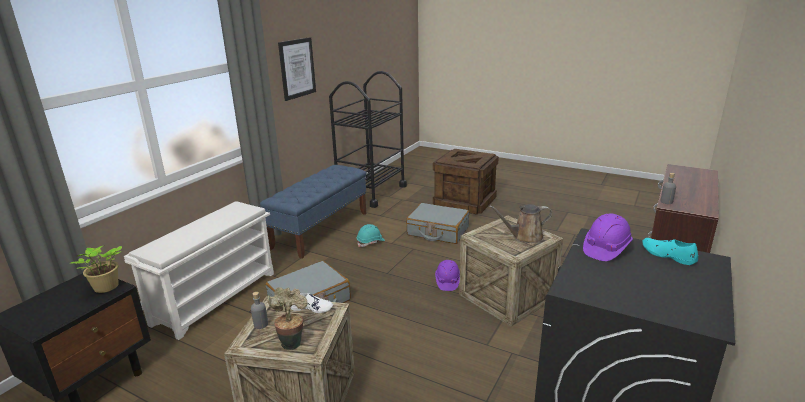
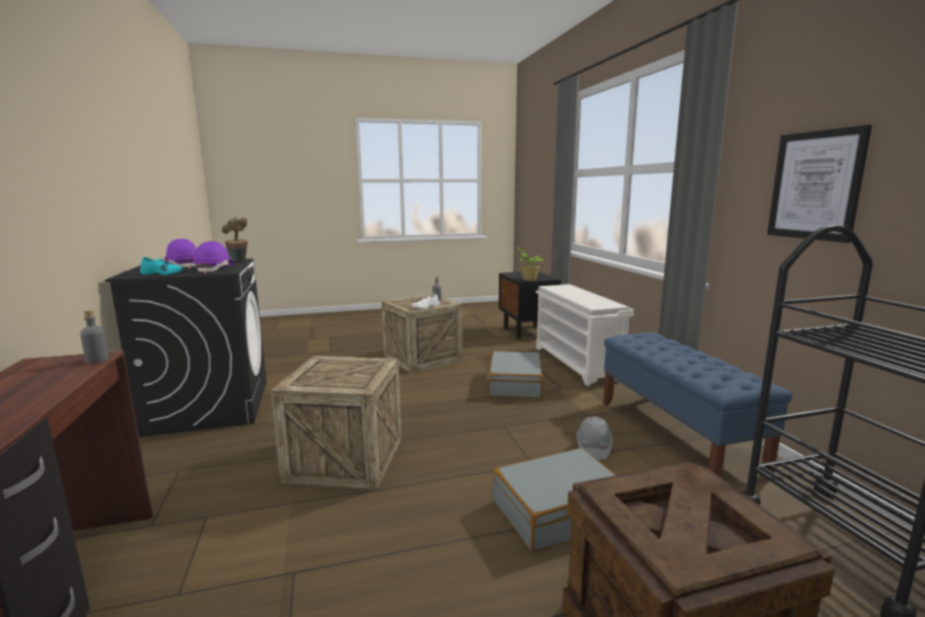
camera: 135 degrees right, 10 degrees down
potted plant [268,287,308,350] -> potted plant moved to [222,217,248,261]
turquoise hard hat [357,224,385,247] -> grey hard hat [576,417,612,460]
purple hard hat [435,260,460,291] -> purple hard hat moved to [165,239,196,268]
brown watering can [489,204,552,243] -> none

